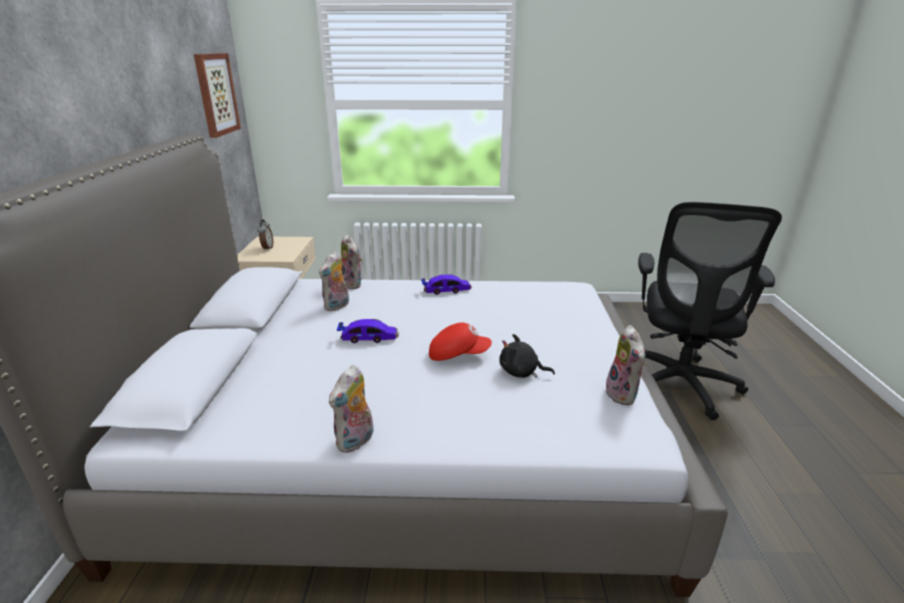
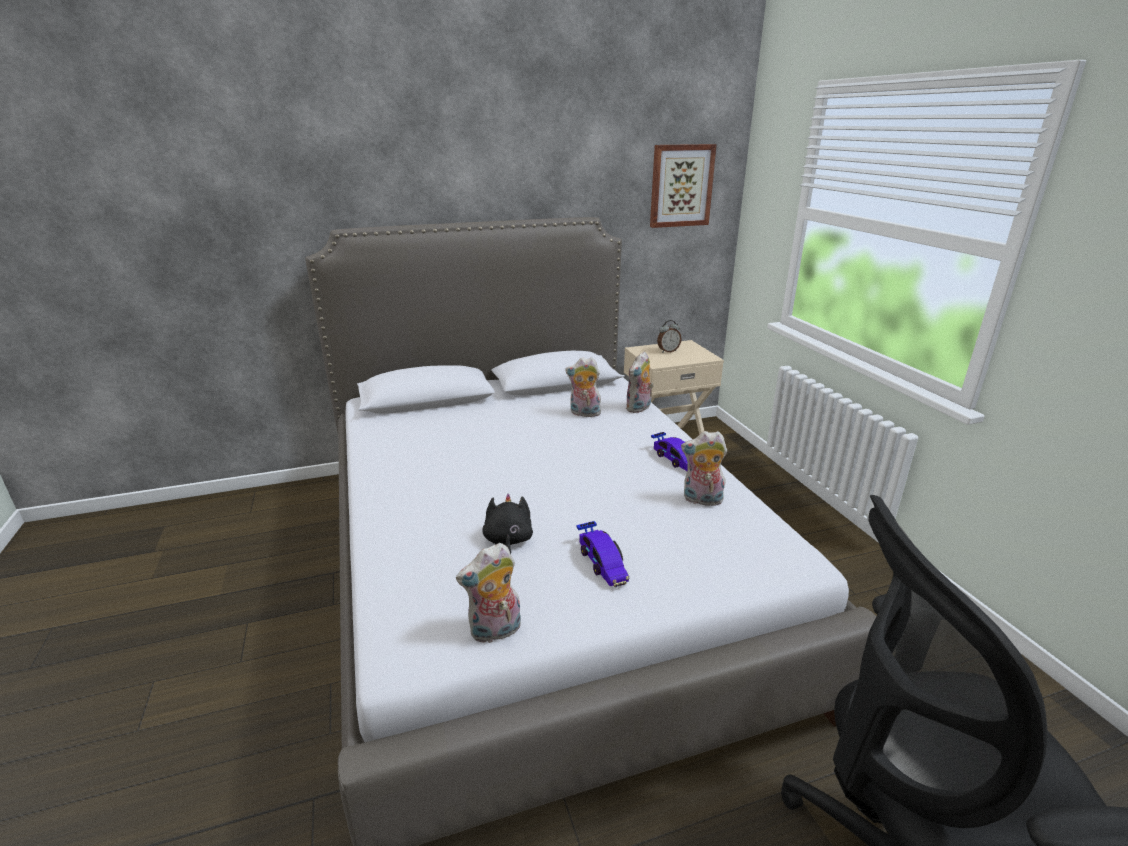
camera: 70 degrees right, 0 degrees up
plush toy [329,365,374,453] -> plush toy moved to [681,431,727,506]
toy car [337,319,399,343] -> toy car moved to [576,521,630,587]
red cap [429,323,492,361] -> none

